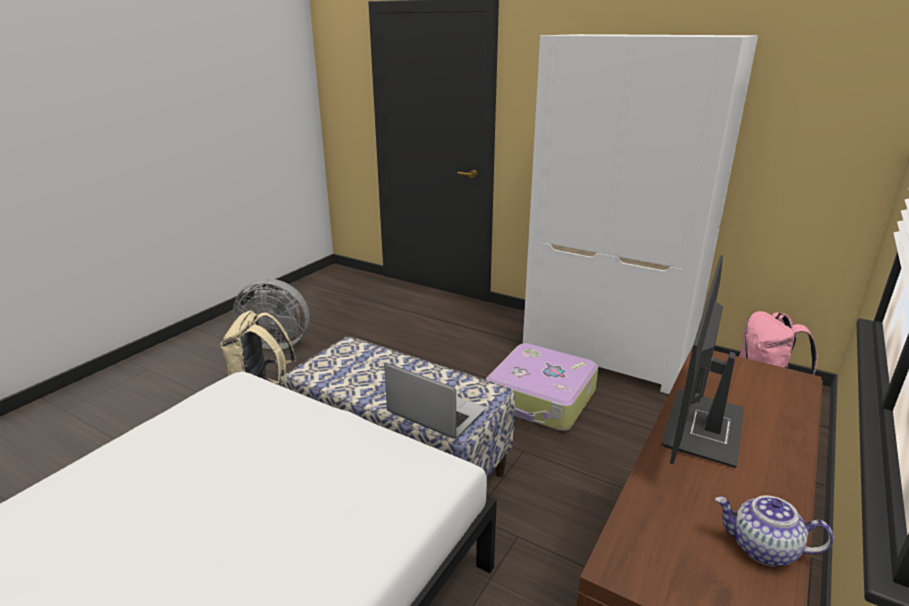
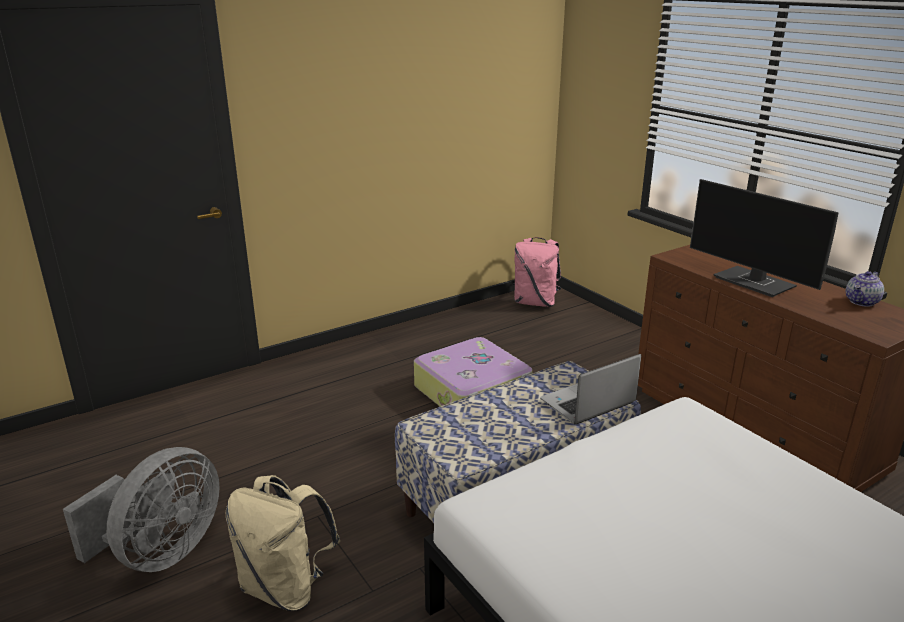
camera: 65 degrees left, 0 degrees up
white wardrobe [523,34,758,394] -> none

